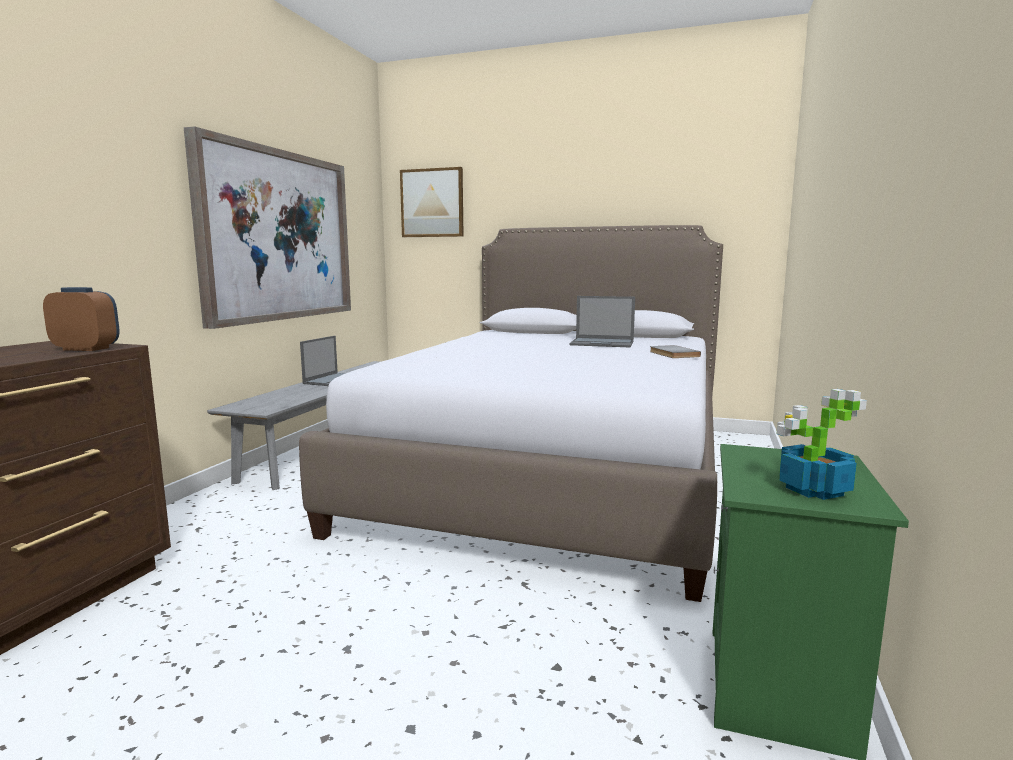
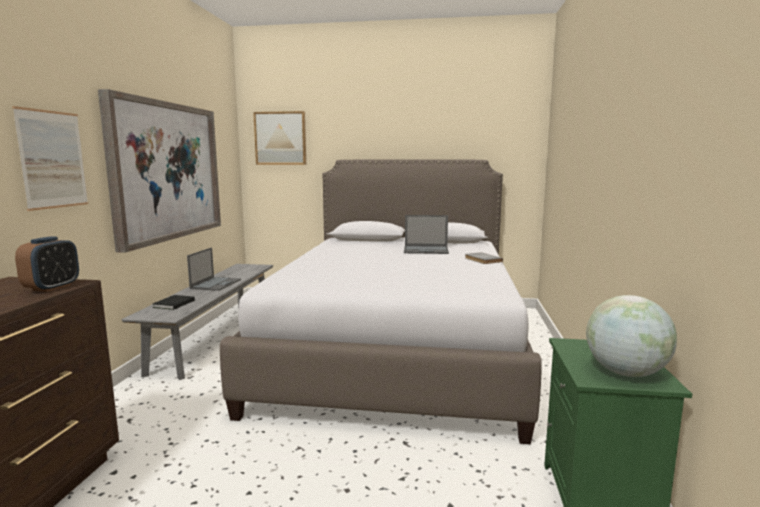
camera: 10 degrees left, 0 degrees up
alarm clock [43,287,120,351] -> alarm clock turned 105 degrees clockwise [15,236,79,292]
potted plant [777,389,867,500] -> globe [586,295,677,377]
none -> picture [12,106,88,211]
none -> black book [153,295,195,310]

